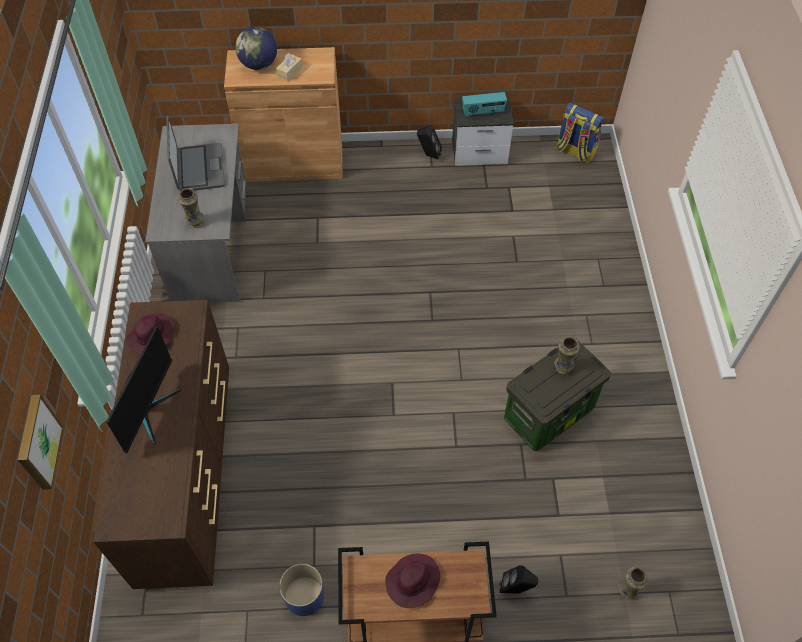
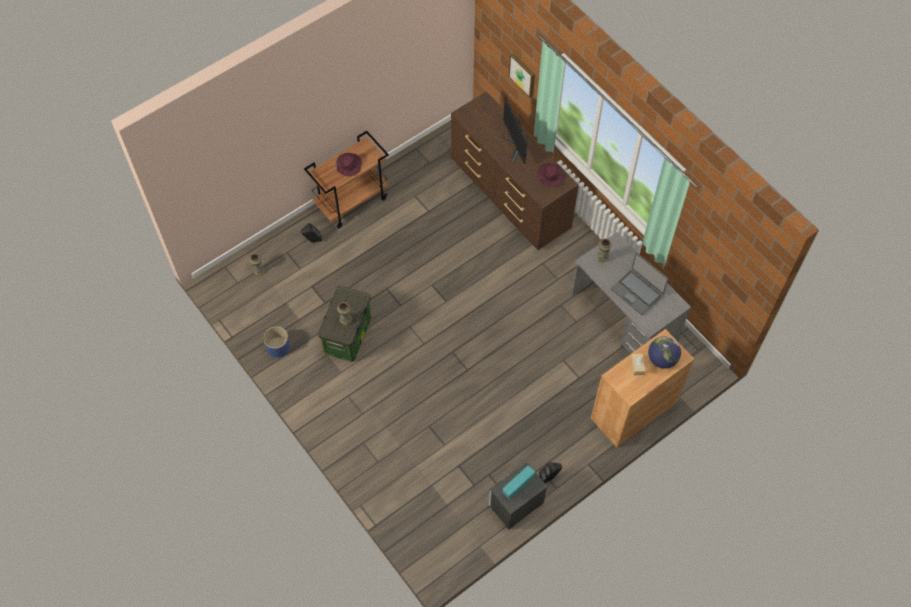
camera: 145 degrees right, 5 degrees up
blue planter [279,564,324,616] -> blue planter moved to [263,326,290,358]
backpack [556,103,605,163] -> none

